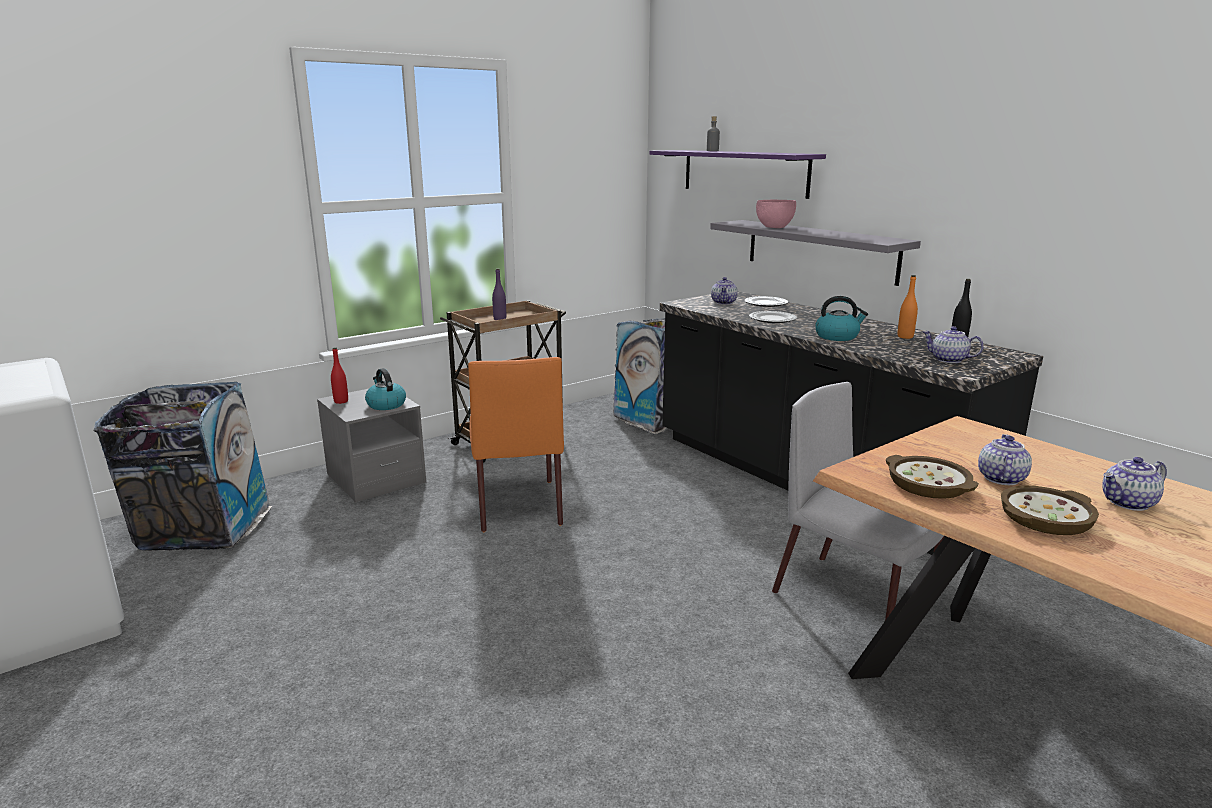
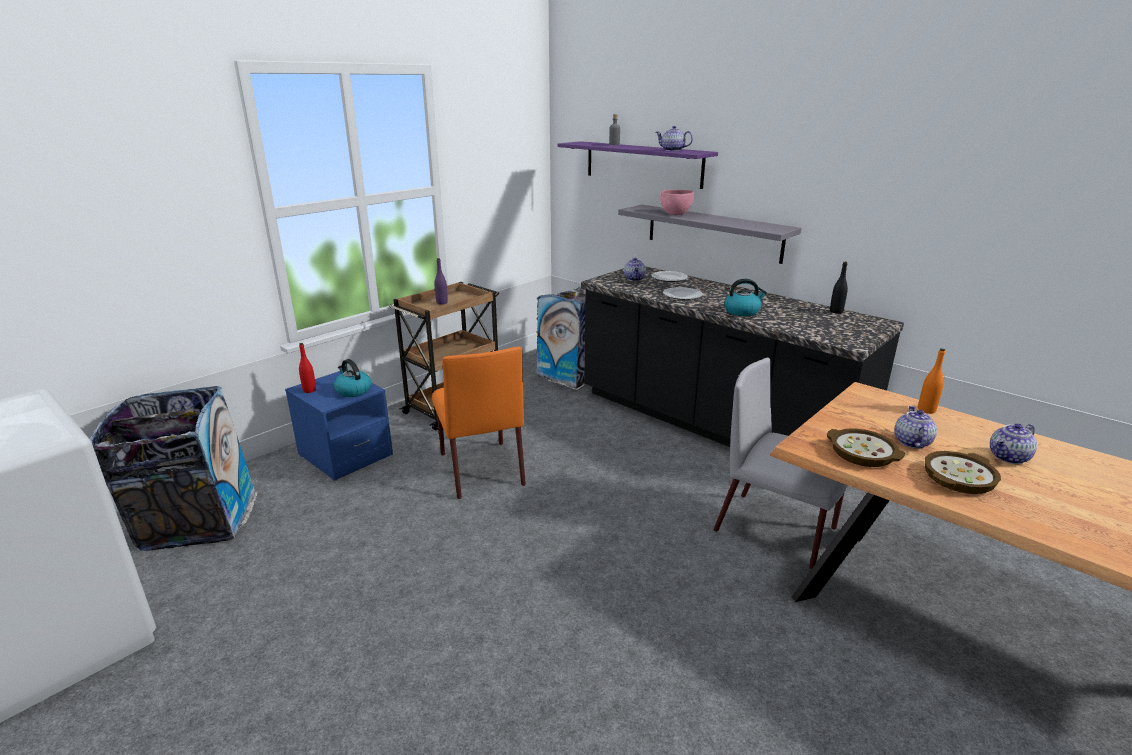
camera: 10 degrees left, 5 degrees up
grey nightstand [317,389,426,502] -> blue nightstand [285,371,393,481]
orange bottle [898,275,918,339] -> orange bottle moved to [918,348,945,414]
teapot [923,326,984,363] -> teapot moved to [655,126,693,151]

